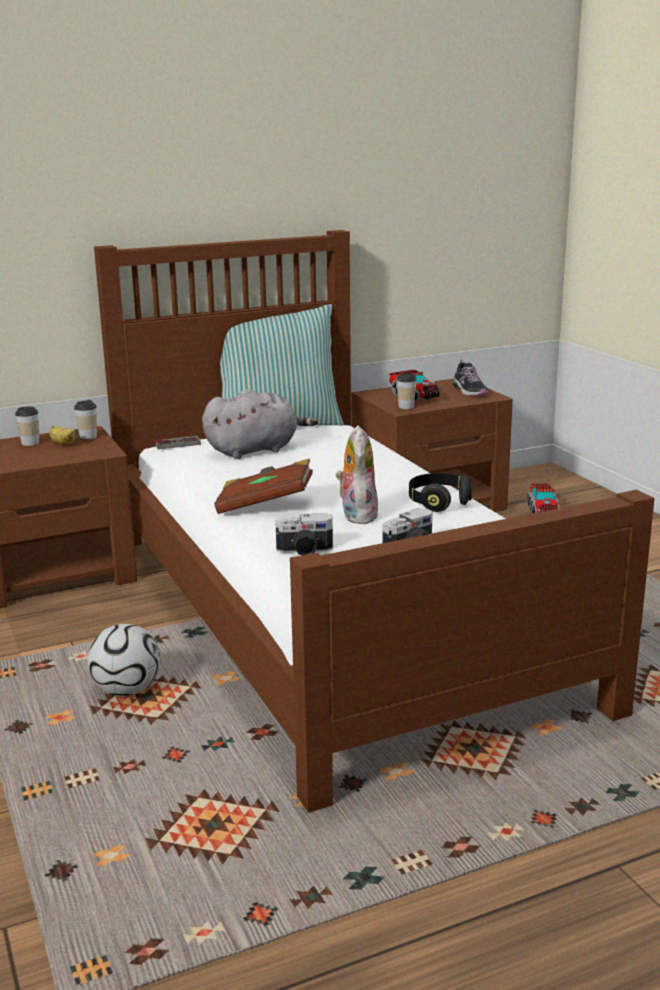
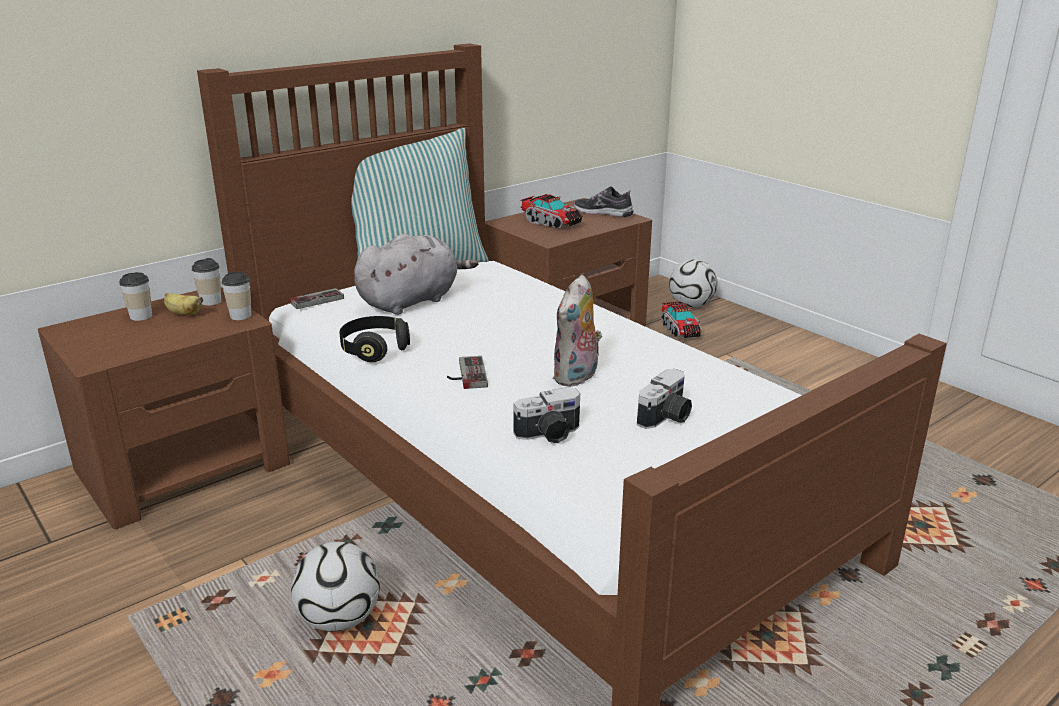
camera: 15 degrees left, 5 degrees up
brown book [214,459,313,514] -> game controller [447,356,488,389]
plush toy [336,425,379,524] -> plush toy turned 135 degrees counterclockwise [552,275,602,387]
cup [397,373,417,409] -> cup moved to [221,272,251,320]
black headphones [409,473,472,512] -> black headphones moved to [339,316,410,362]
shoe [453,360,488,396] -> shoe turned 150 degrees clockwise [574,186,634,217]
none -> football [669,259,718,307]

